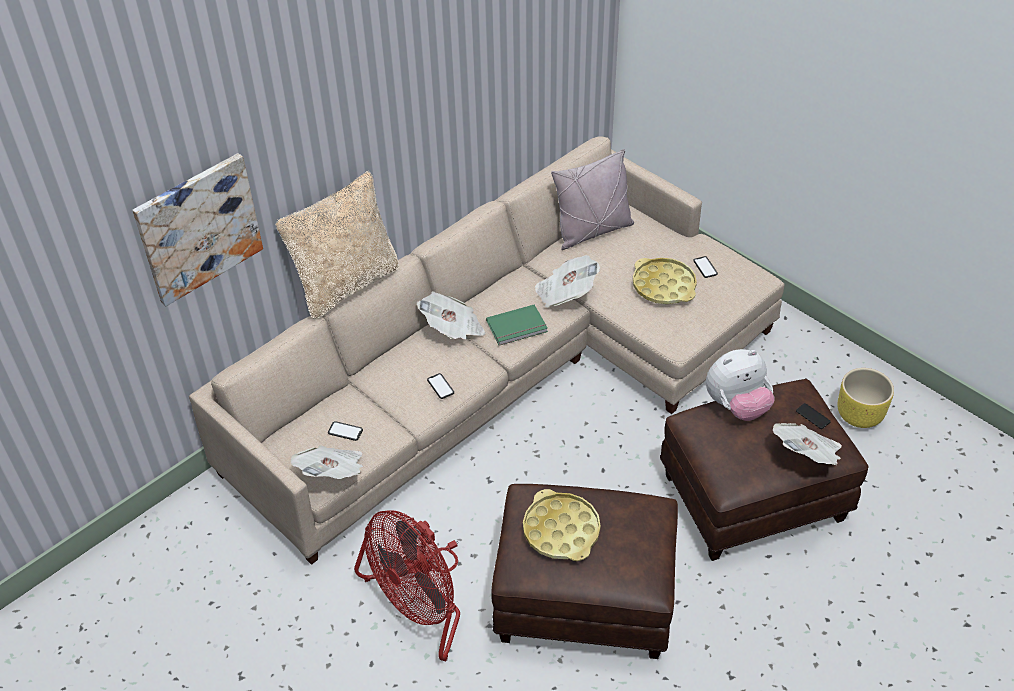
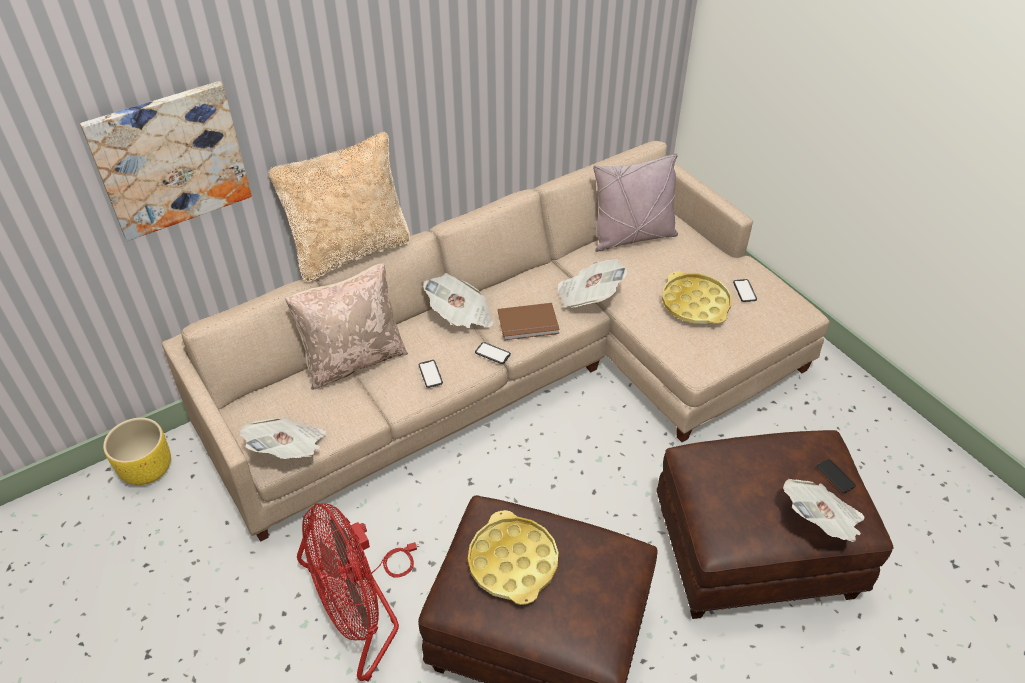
camera: 10 degrees right, 0 degrees up
phone [328,421,363,441] -> phone moved to [475,342,511,364]
green book [486,304,548,346] -> brown book [498,303,560,340]
plush toy [706,349,774,421] -> none
yellow planter [837,368,894,428] -> yellow planter moved to [103,418,171,485]
none -> beige pillow [285,263,408,389]

